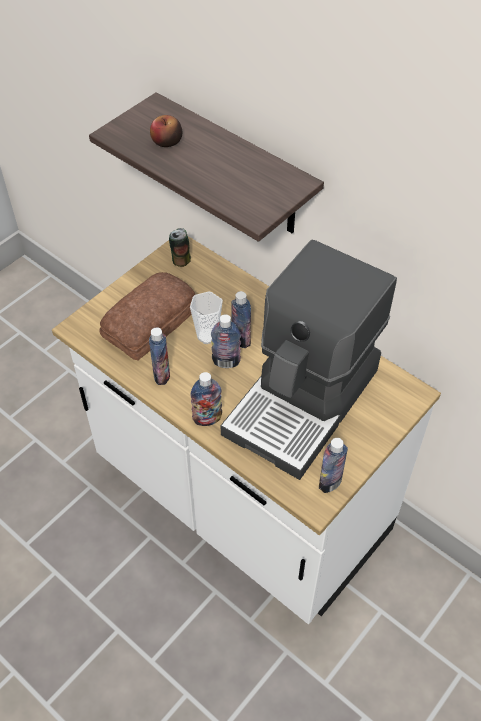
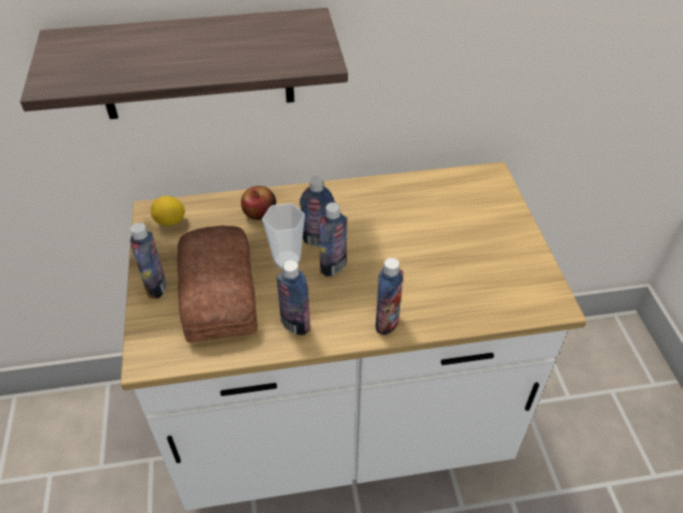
camera: 50 degrees left, 5 degrees down
apple [150,115,183,147] -> apple moved to [241,186,276,220]
can [169,228,191,267] -> lemon [151,196,185,226]
coffee machine [221,239,397,480] -> none
bottle [319,438,348,493] -> bottle moved to [130,223,167,299]

